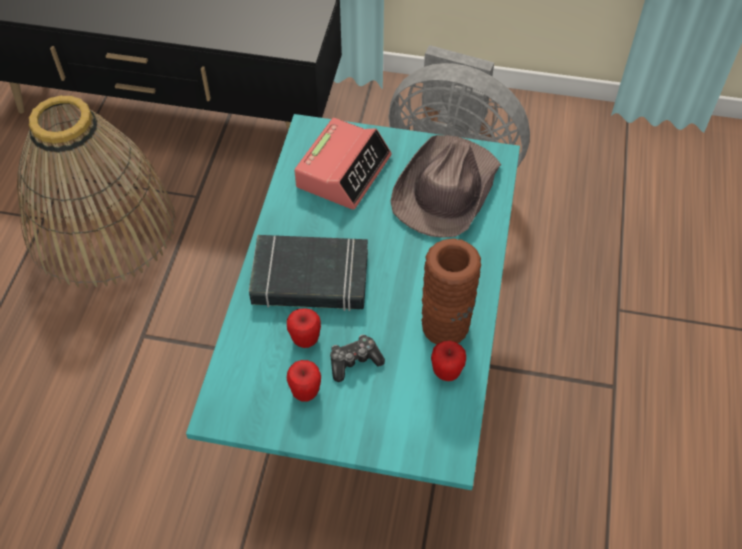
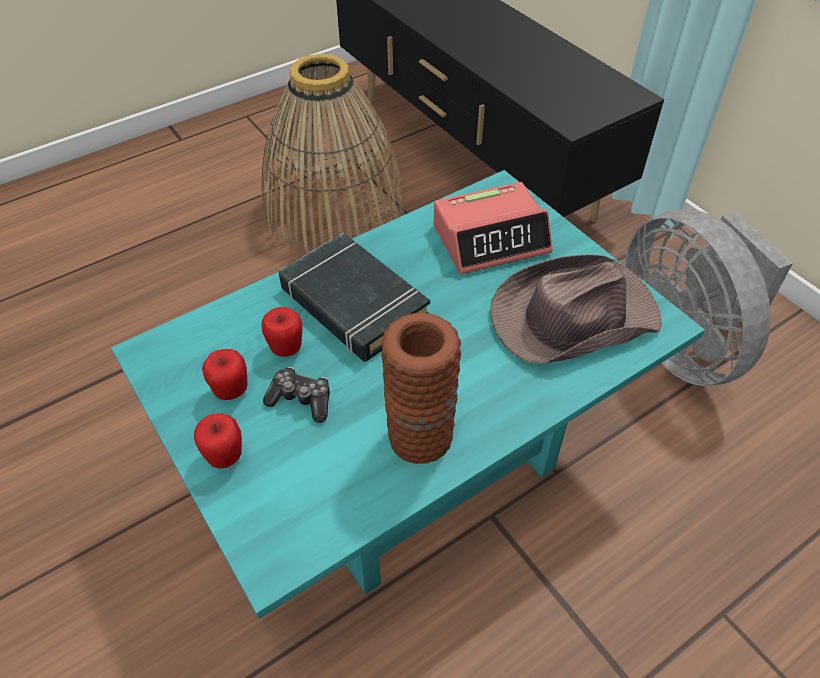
camera: 45 degrees right, 5 degrees down
apple [431,341,466,381] -> apple moved to [194,413,242,469]

